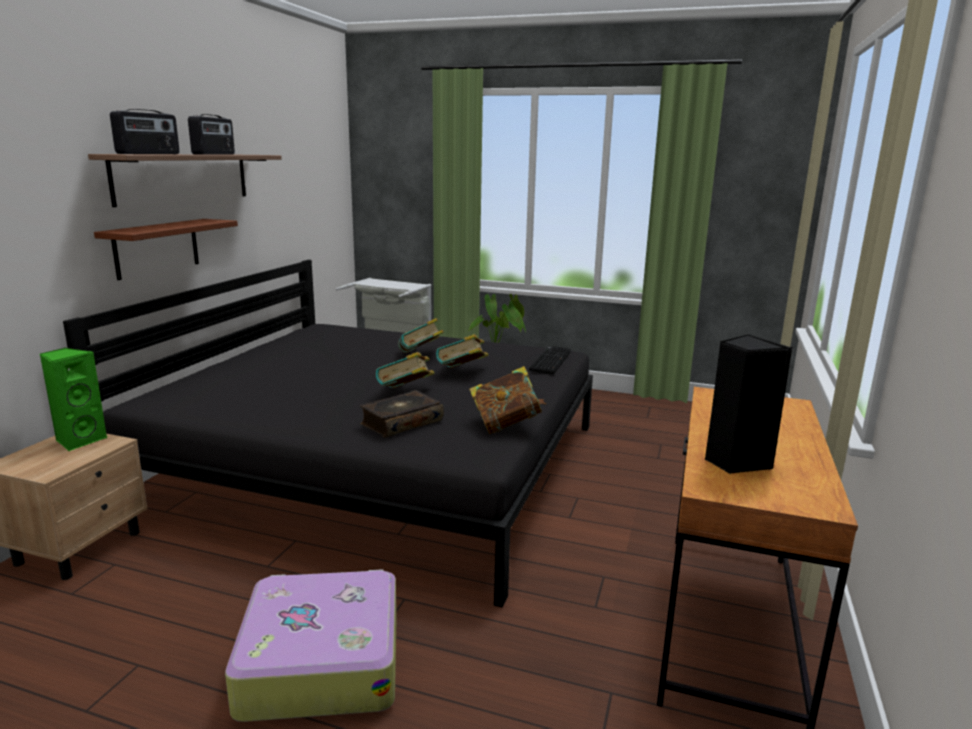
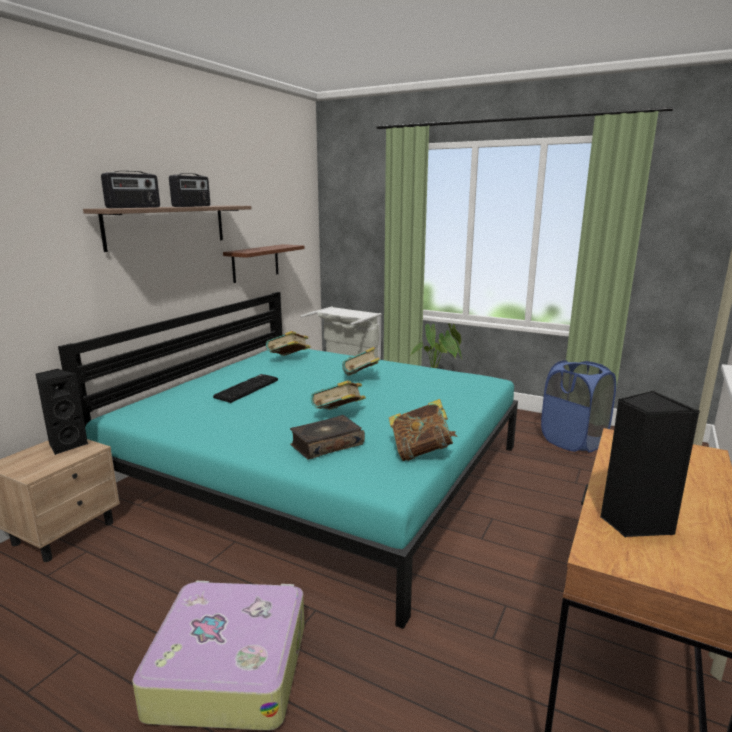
camera: 10 degrees right, 0 degrees up
green speaker [40,347,107,451] -> black speaker [35,369,88,455]
black bed [63,260,593,608] -> turquoise bed [58,292,518,629]
brown shelf [94,219,238,280] -> brown shelf moved to [223,244,305,283]
book [436,334,489,368] -> book moved to [266,331,311,356]
keyboard [529,346,571,375] -> keyboard moved to [213,374,278,403]
none -> blue laundry basket [541,360,616,453]

